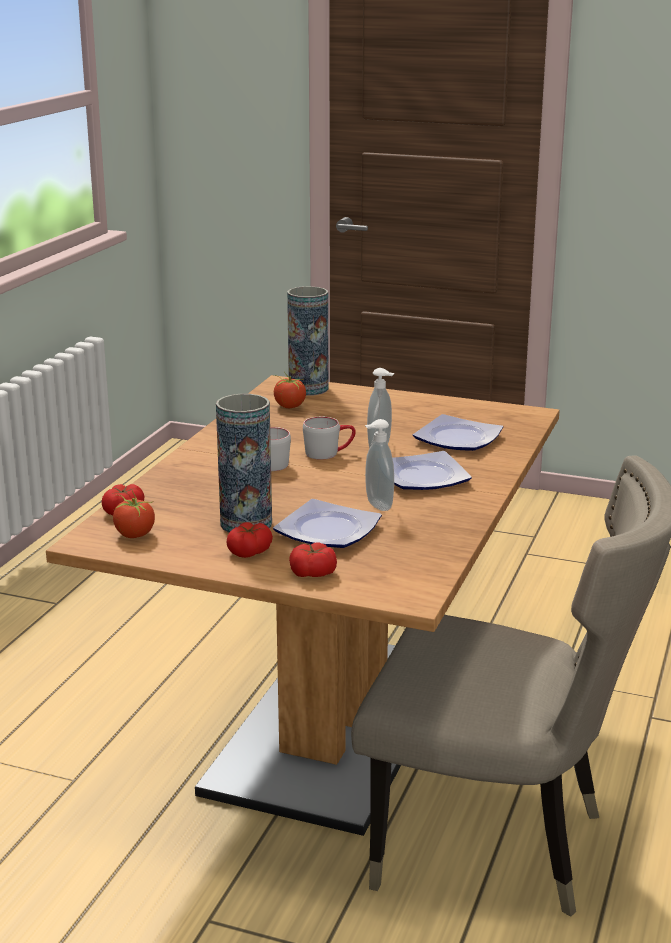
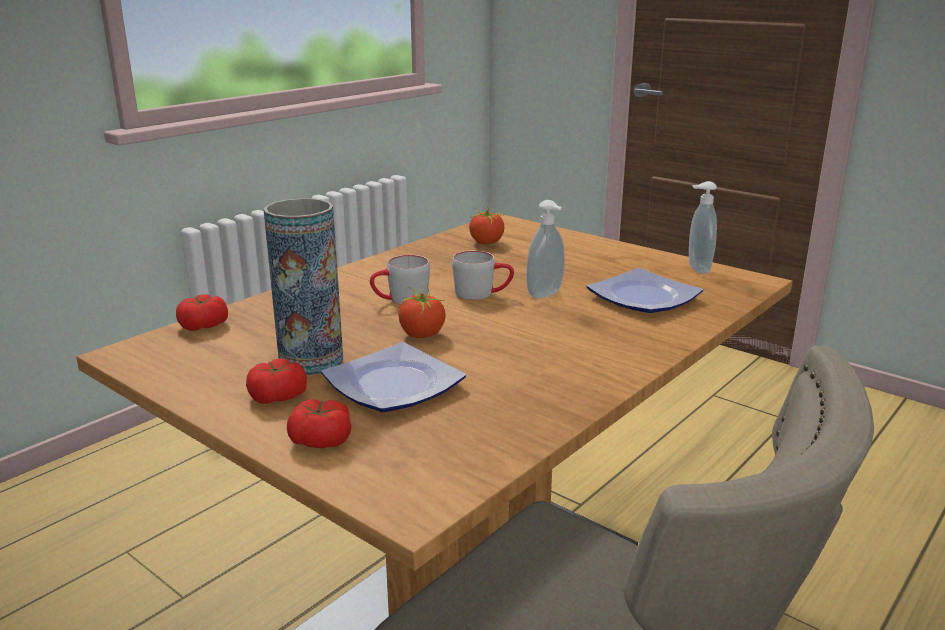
camera: 20 degrees right, 0 degrees up
tomato [113,490,155,538] -> tomato moved to [398,285,446,338]
vase [287,286,328,396] -> none
soap dispenser [365,419,394,511] -> soap dispenser moved to [689,181,717,274]
plate [392,451,472,490] -> none

